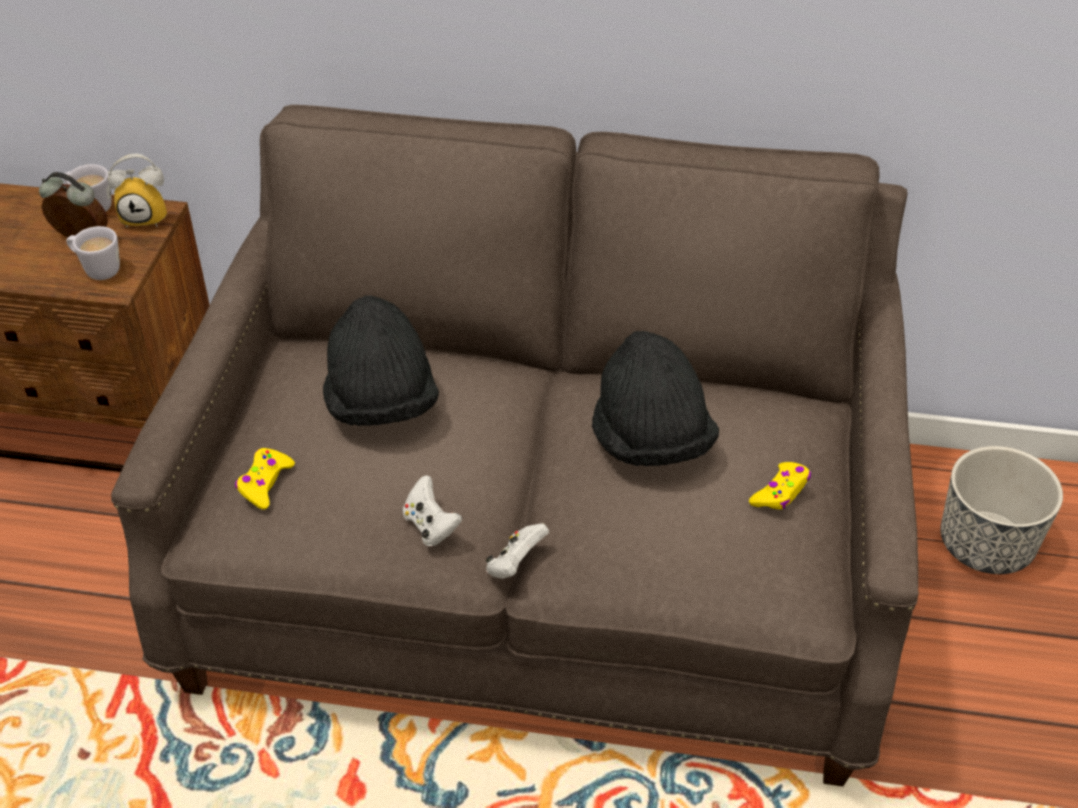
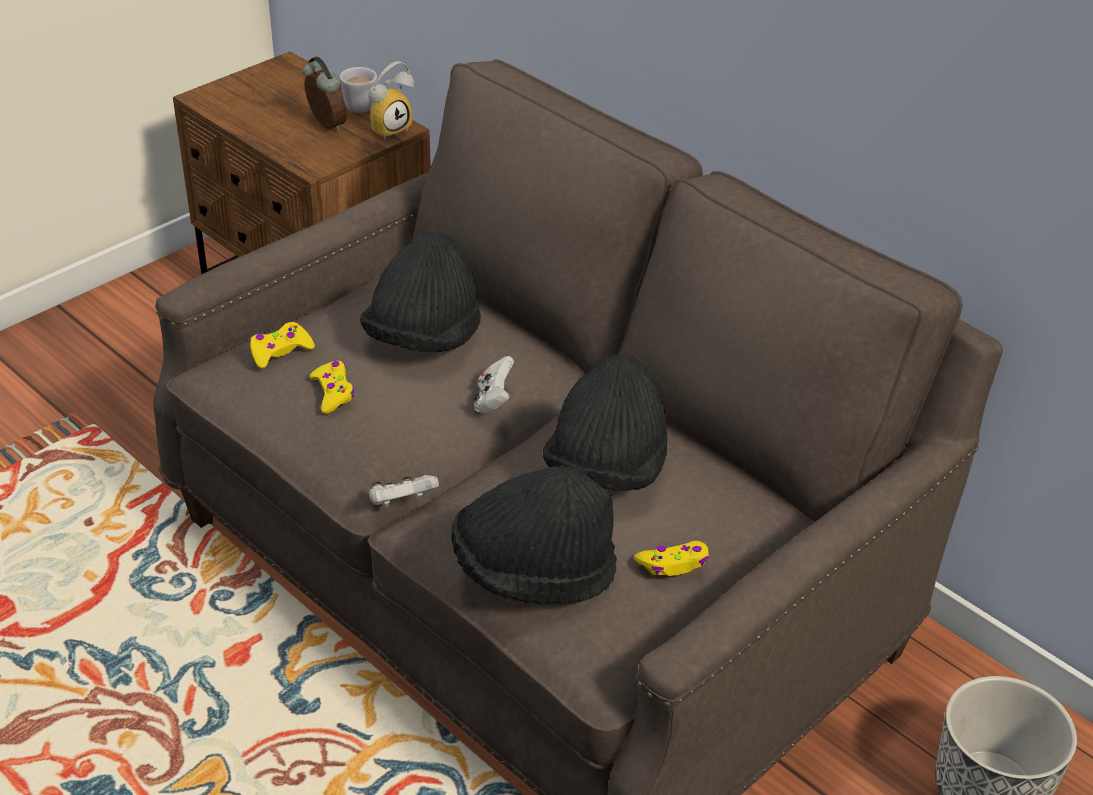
camera: 35 degrees right, 5 degrees down
white mug [66,226,120,280] -> none
alarm clock [108,154,167,228] -> alarm clock turned 75 degrees counterclockwise [367,61,414,140]
white game controller [403,475,462,546] -> white game controller moved to [473,356,514,414]
none -> yellow game controller [309,361,354,414]
none -> black hat [451,465,617,604]

